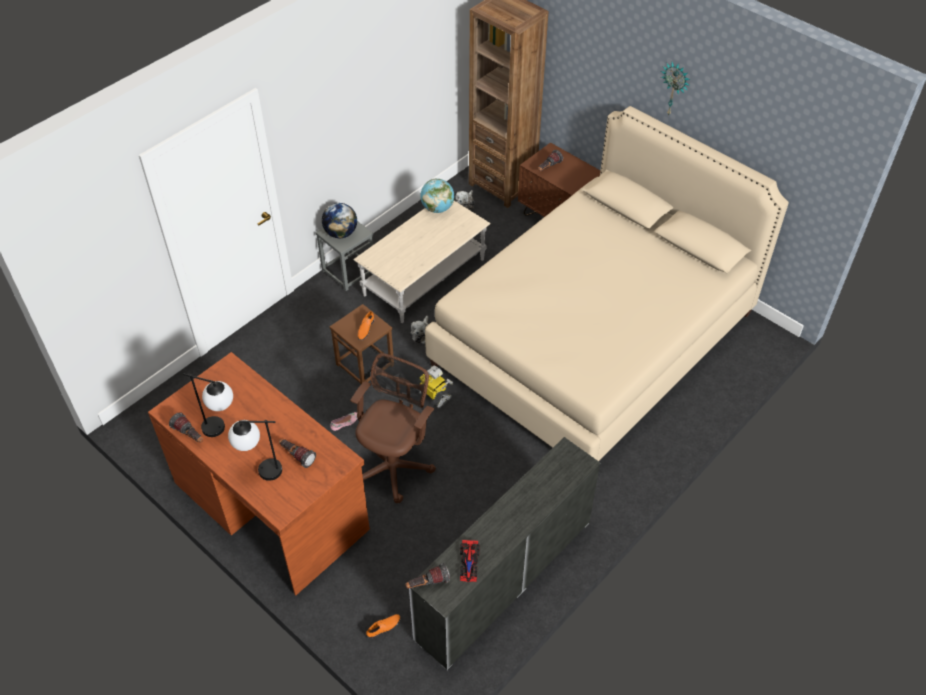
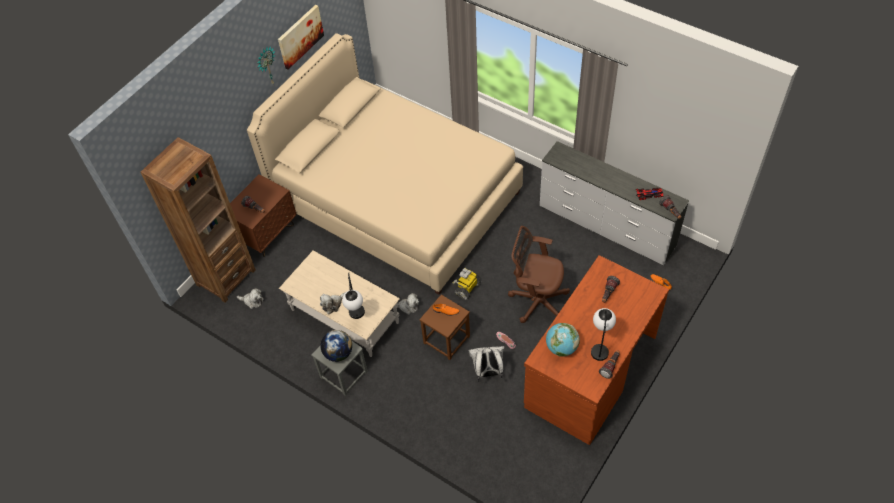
camera: 95 degrees left, 5 degrees up
table lamp [228,420,282,481] -> table lamp moved to [342,272,365,319]
globe [420,179,455,213] -> globe moved to [546,323,580,357]
none -> picture [278,5,324,70]
none -> plush toy [320,292,346,314]
none -> white backpack [469,346,504,382]

